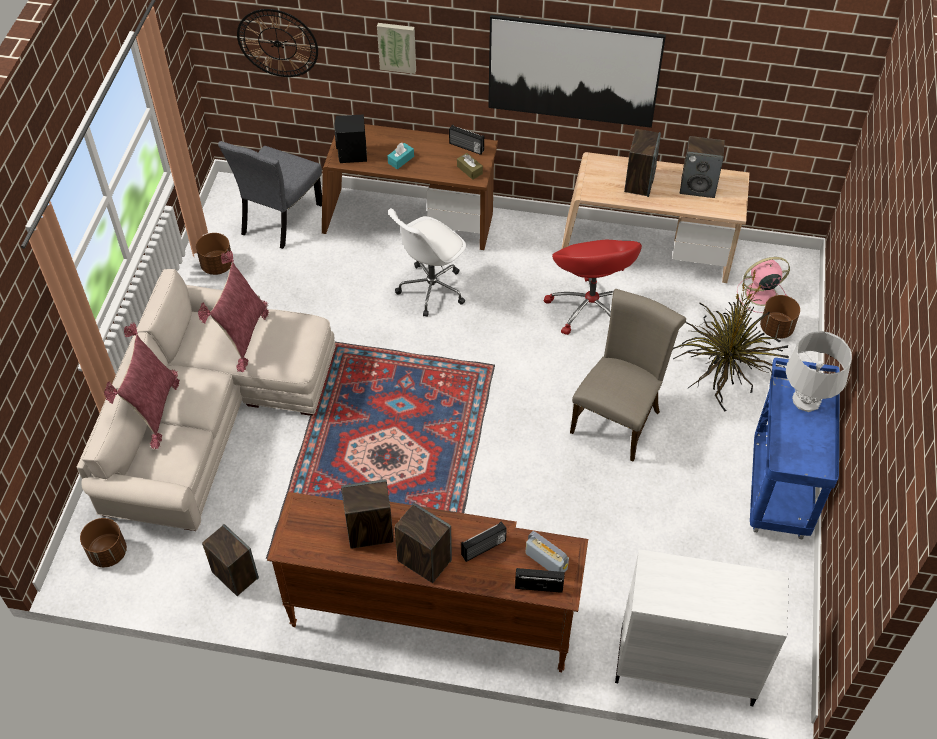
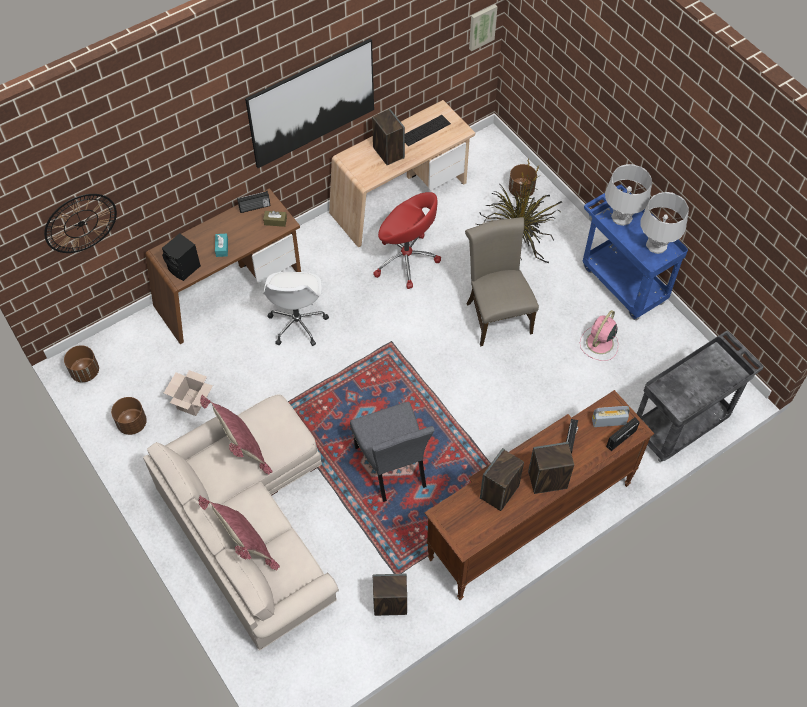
camera: 45 degrees left, 5 degrees up
brown planter [80,518,127,567] -> brown planter moved to [64,345,99,382]
grey chair [218,141,322,249] -> grey chair moved to [350,401,435,502]
picture [377,23,416,74] -> picture moved to [469,4,498,51]
white dresser [615,549,789,706] -> grey cart [637,331,764,462]
speaker [680,136,725,198] -> keyboard [405,115,451,146]
pink fan [737,257,790,313] -> pink fan moved to [580,310,618,361]
none -> cardboard box [164,370,213,416]
none -> grey table lamp [640,192,689,254]

